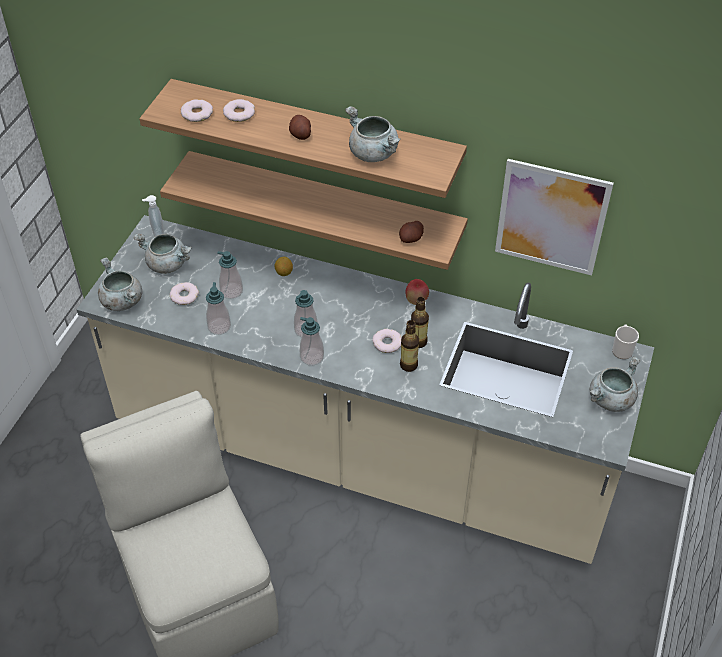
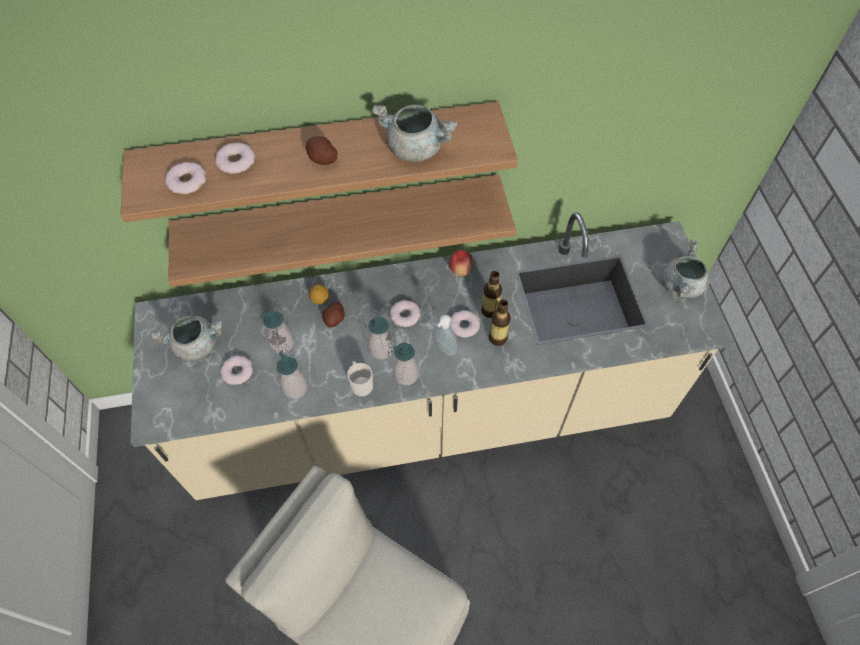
camera: 30 degrees left, 10 degrees up
grey cooking pot [98,257,142,311] -> none
soap dispenser [142,195,164,237] -> soap dispenser moved to [432,315,458,355]
potato [399,221,424,243] -> potato moved to [322,301,345,327]
picture [495,159,614,275] -> none
mug [612,324,639,359] -> mug moved to [347,361,373,396]
none -> donut [390,300,420,327]

